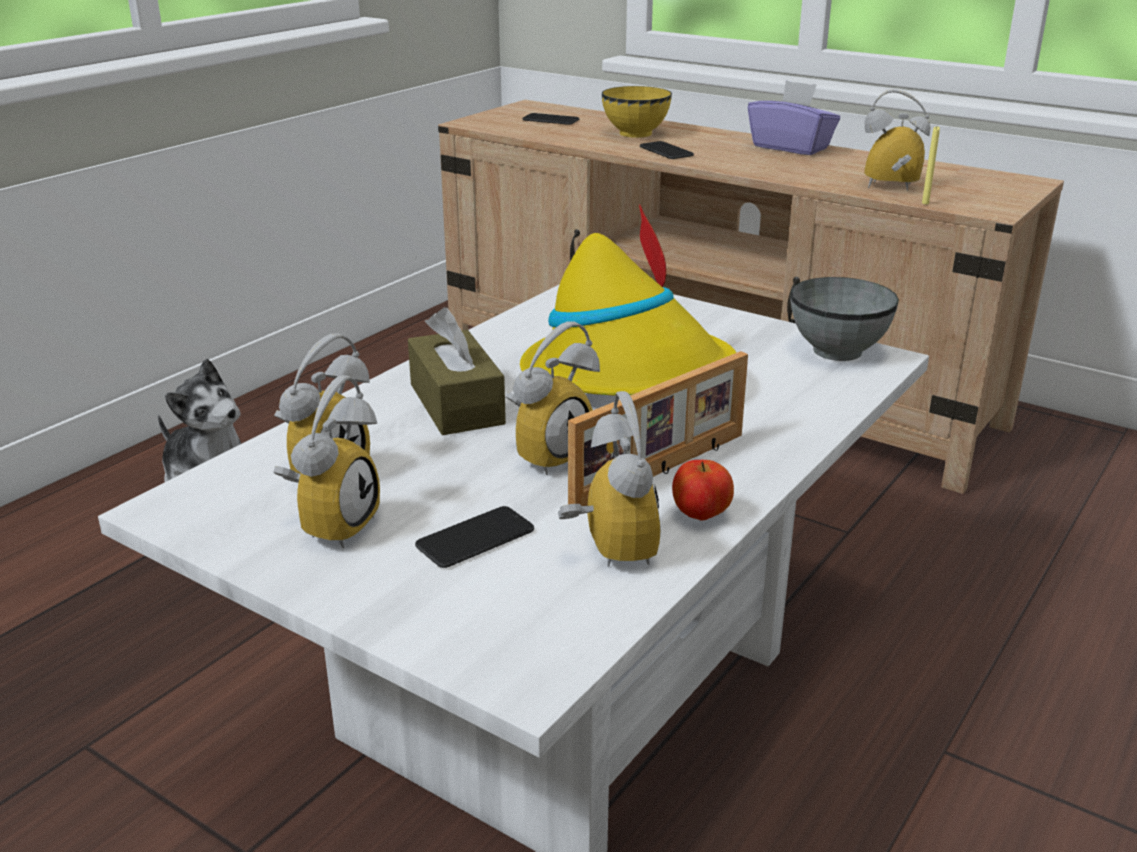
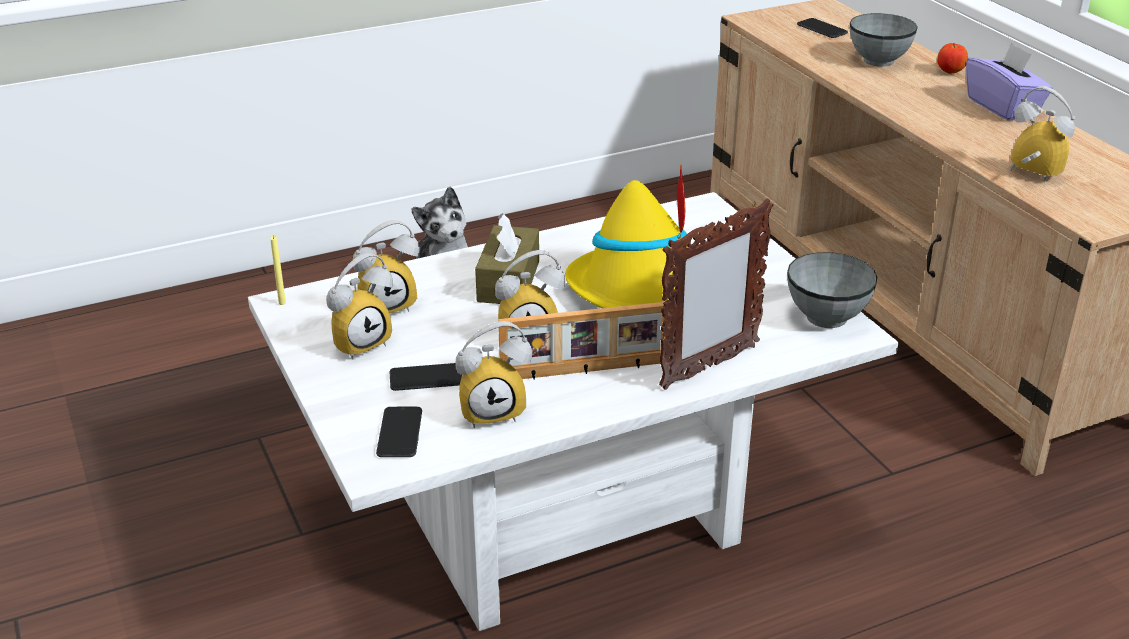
camera: 30 degrees right, 5 degrees up
alarm clock [558,391,661,567] -> alarm clock turned 60 degrees clockwise [456,321,532,428]
yellow bowl [602,86,672,138] -> grey bowl [850,13,918,67]
phone [640,141,694,159] -> phone moved to [376,407,422,457]
apple [672,460,734,521] -> apple moved to [937,43,968,74]
yellow candle [922,126,940,204] -> yellow candle moved to [271,235,286,305]
none -> picture frame [659,199,773,390]

